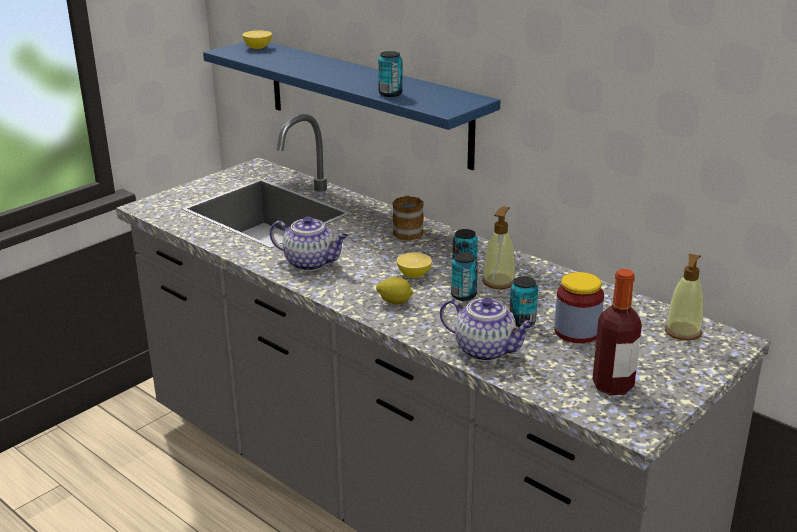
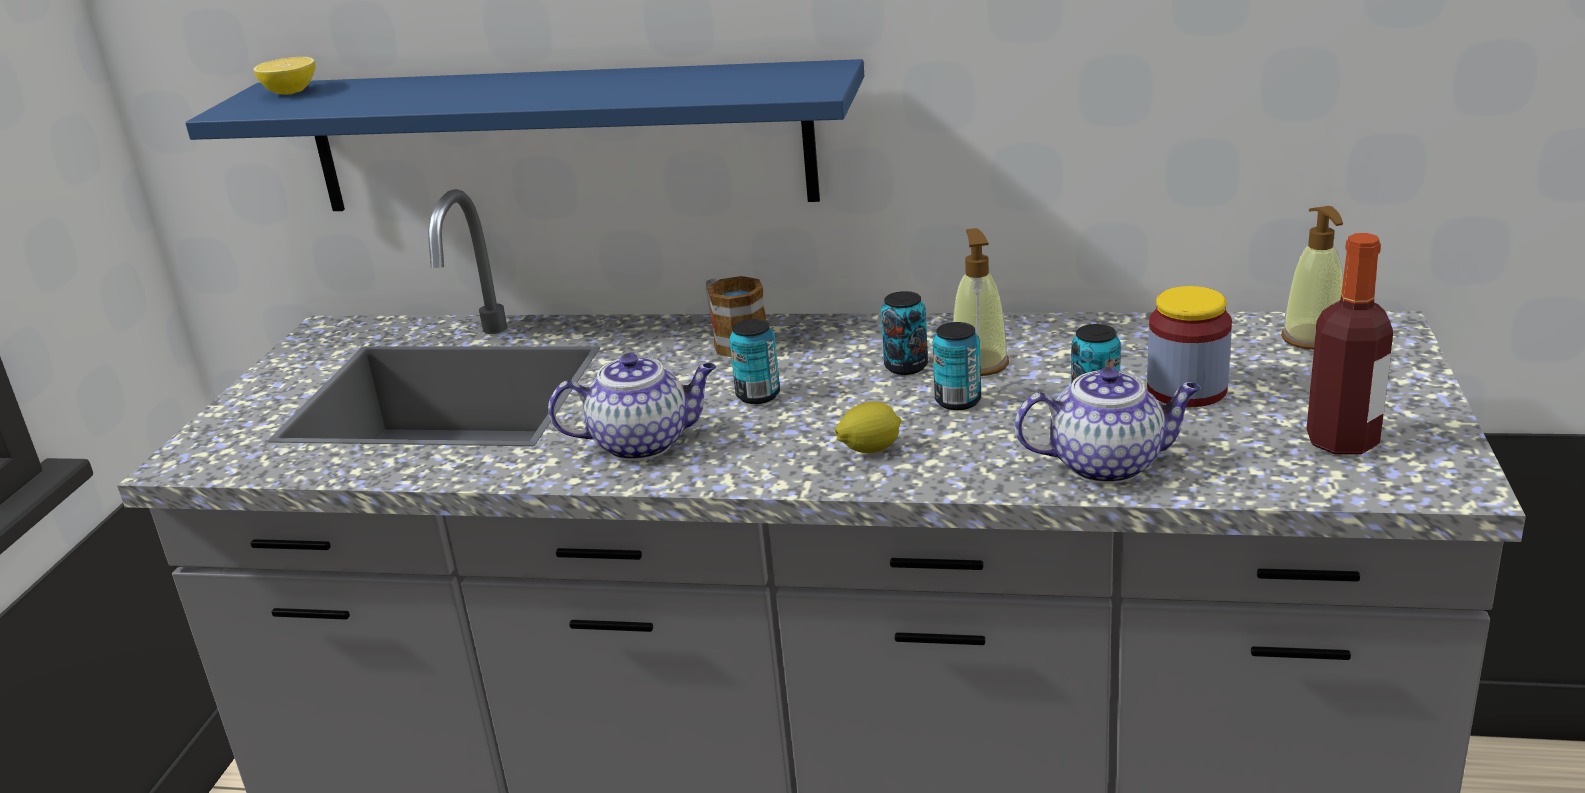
camera: 30 degrees left, 0 degrees up
can [378,51,403,97] -> can moved to [729,319,780,404]
lemon [397,252,432,278] -> none

